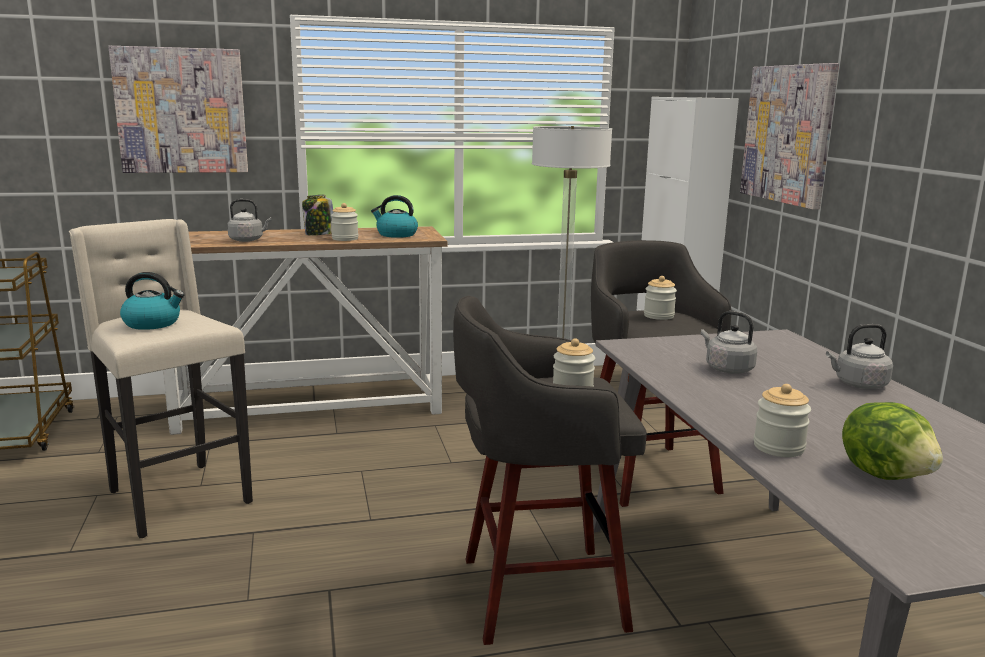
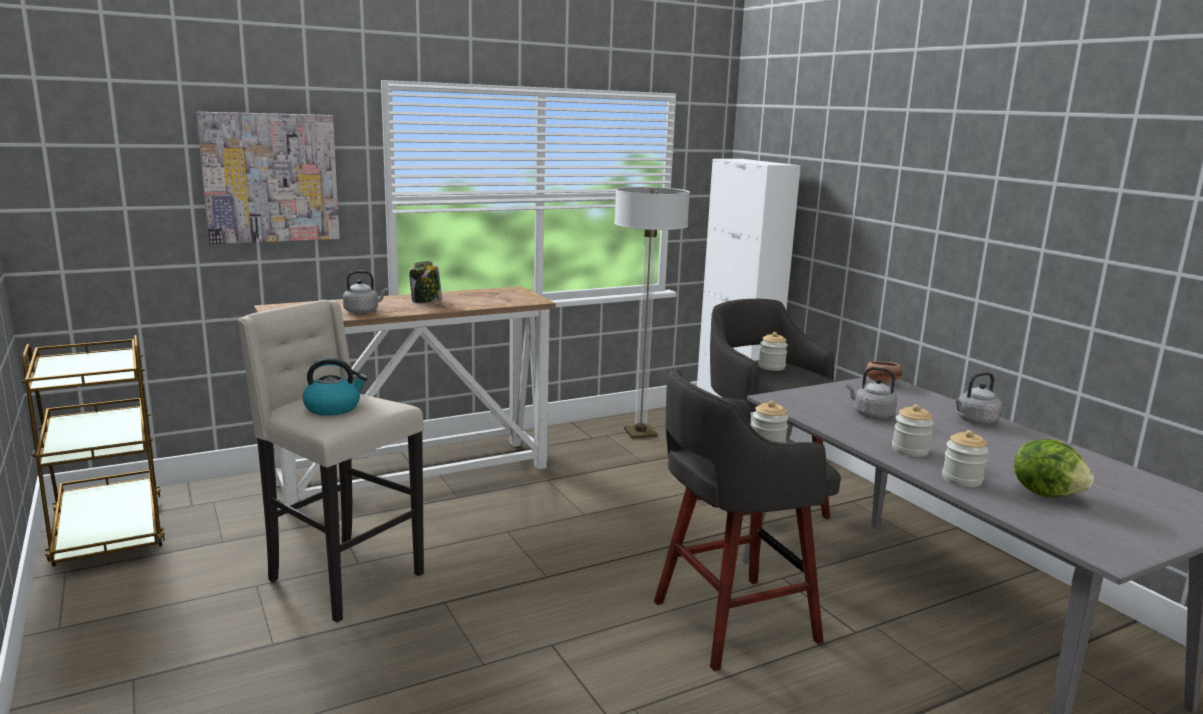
camera: 15 degrees left, 0 degrees up
jar [331,203,358,241] -> jar moved to [892,404,934,457]
kettle [371,195,418,238] -> none
picture [740,63,839,209] -> none
none -> bowl [866,361,902,383]

